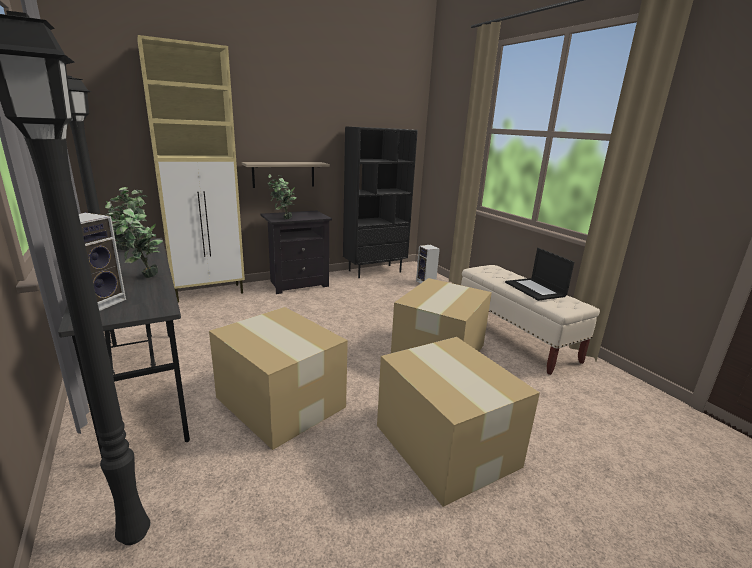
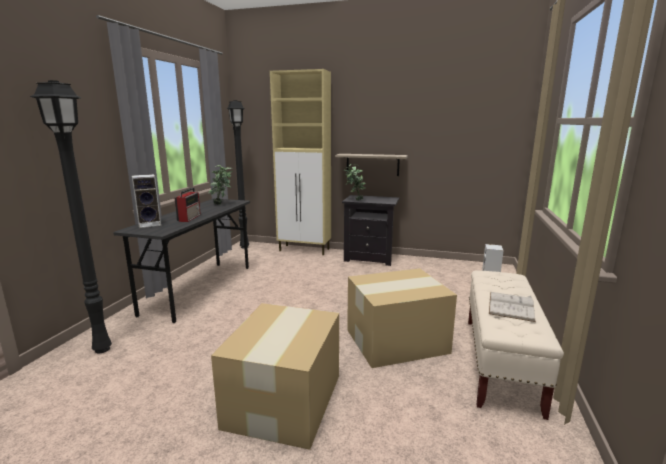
camera: 45 degrees right, 5 degrees down
potted plant [105,202,163,278] -> radio [174,187,201,222]
cardboard box [209,307,348,450] -> none
black bookcase [343,126,418,278] -> none
laptop [505,248,574,301] -> white book [489,292,536,322]

